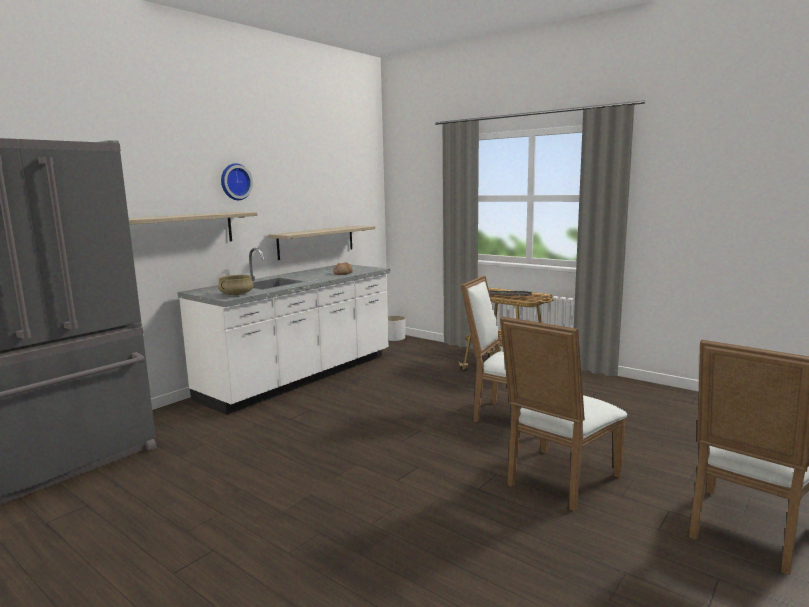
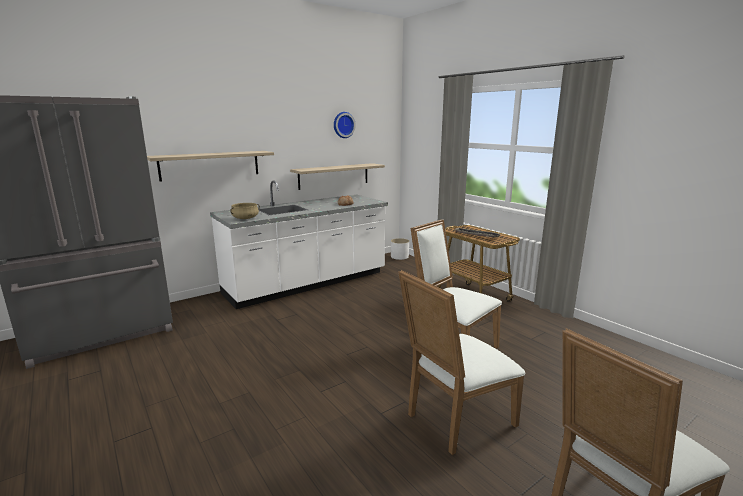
camera: 15 degrees right, 5 degrees up
wall clock [221,163,253,200] -> wall clock moved to [334,112,356,138]

